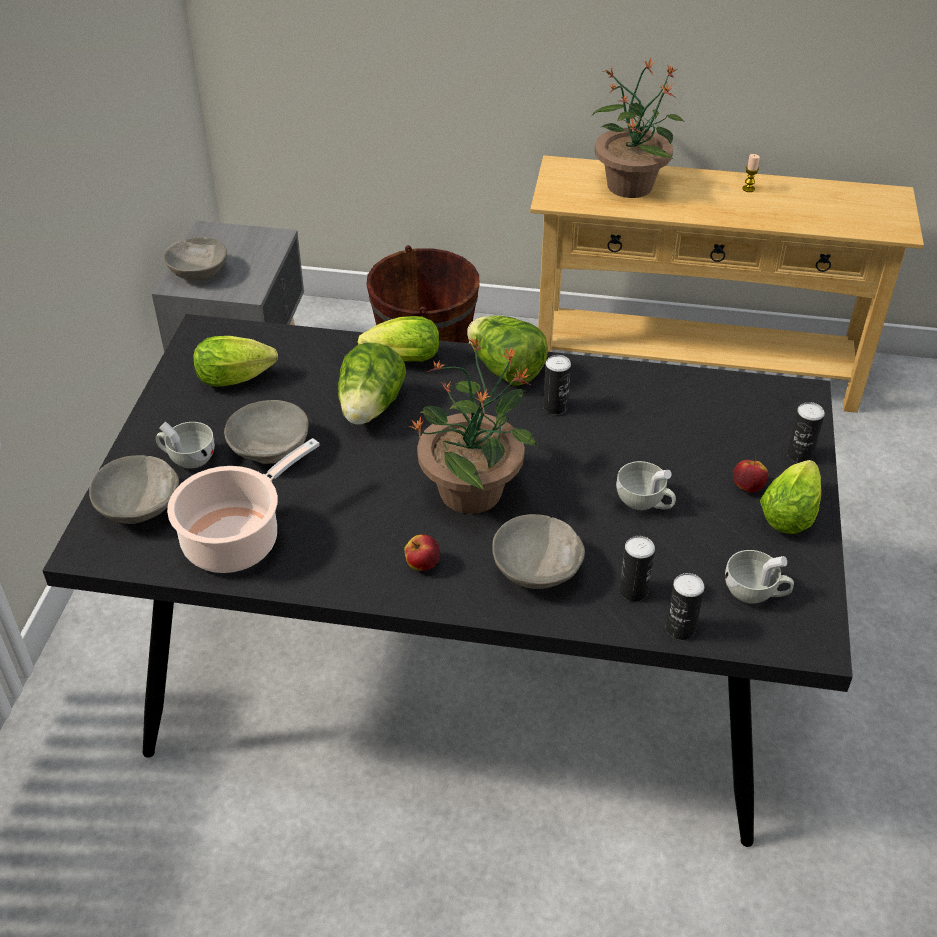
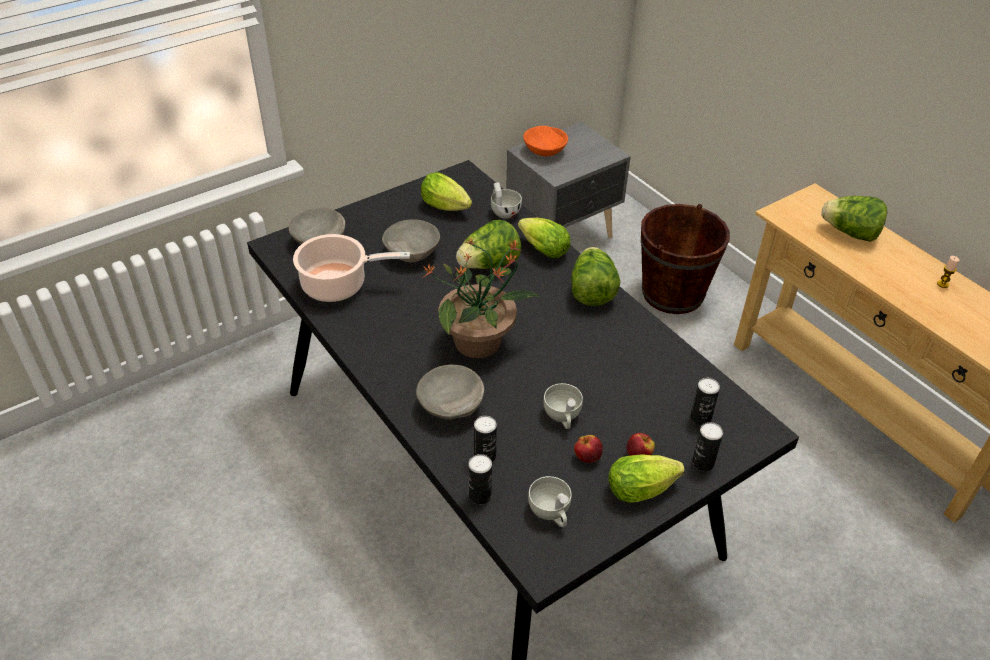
camera: 45 degrees right, 0 degrees up
white cup [155,422,215,469] -> white cup moved to [491,182,522,219]
grey bowl [163,237,227,281] -> orange bowl [523,126,568,156]
apple [404,534,440,571] -> apple moved to [574,435,603,463]
can [543,355,571,414] -> can moved to [690,378,720,426]
potted plant [592,58,684,198] -> lettuce [821,196,887,242]

